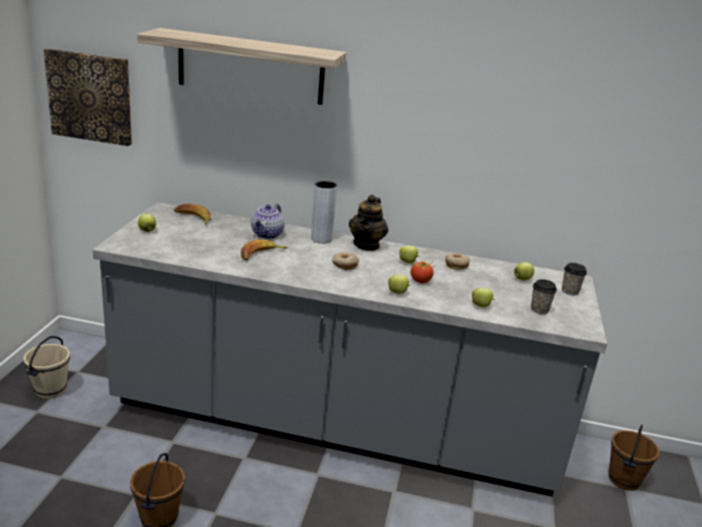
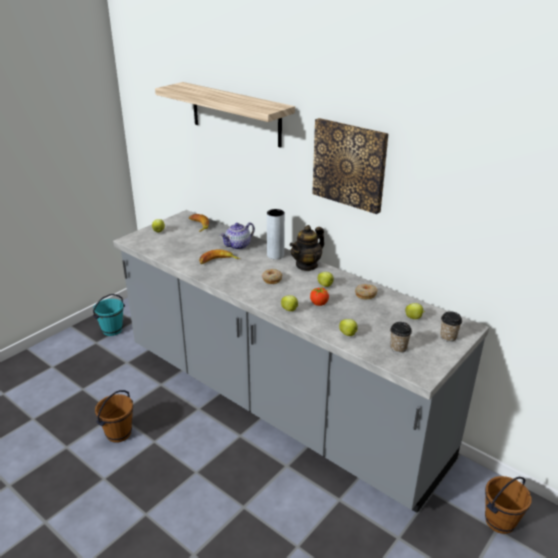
camera: 30 degrees right, 5 degrees up
beige bucket [23,336,70,399] -> turquoise bucket [92,294,125,336]
picture [44,49,132,146] -> picture moved to [312,118,389,214]

